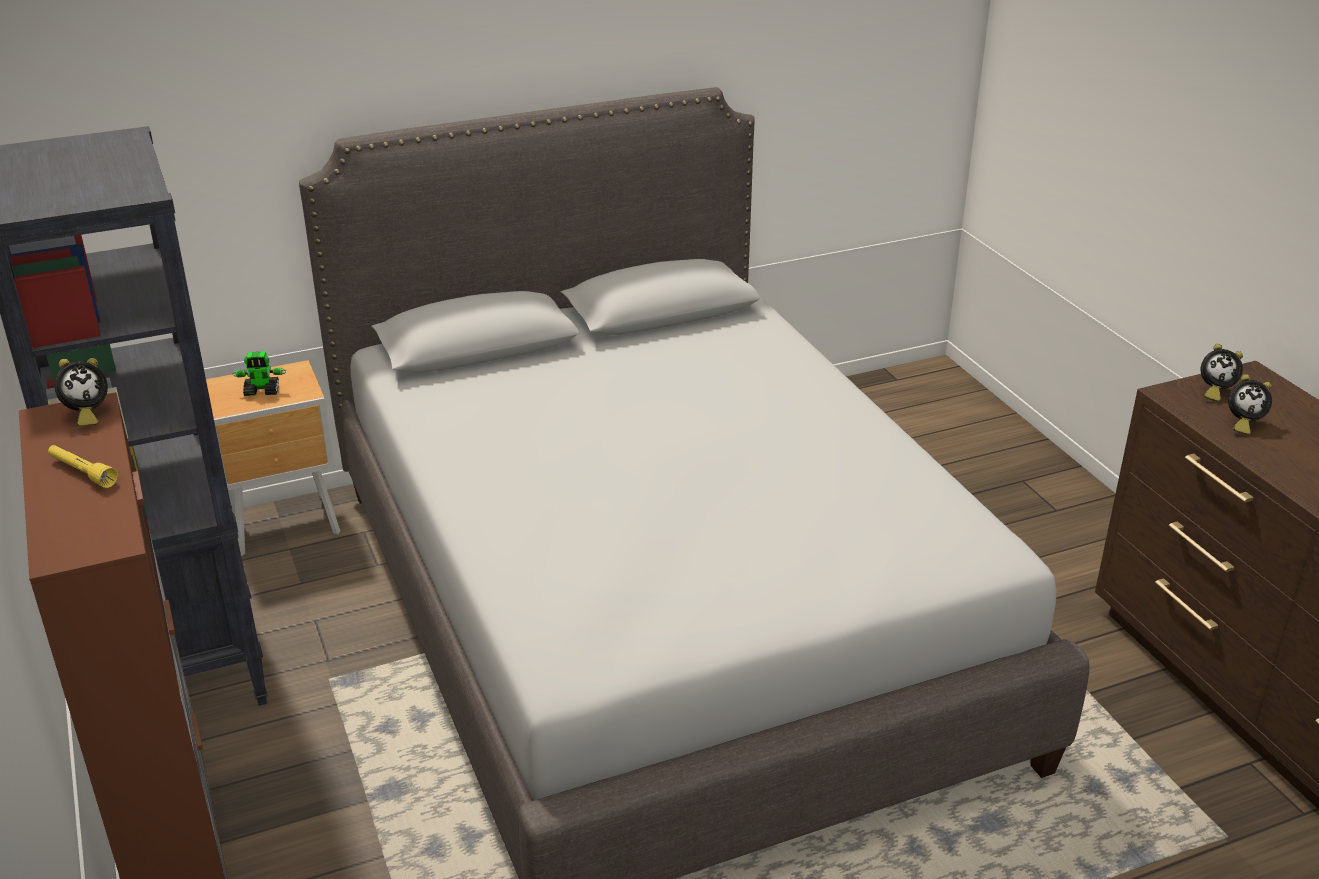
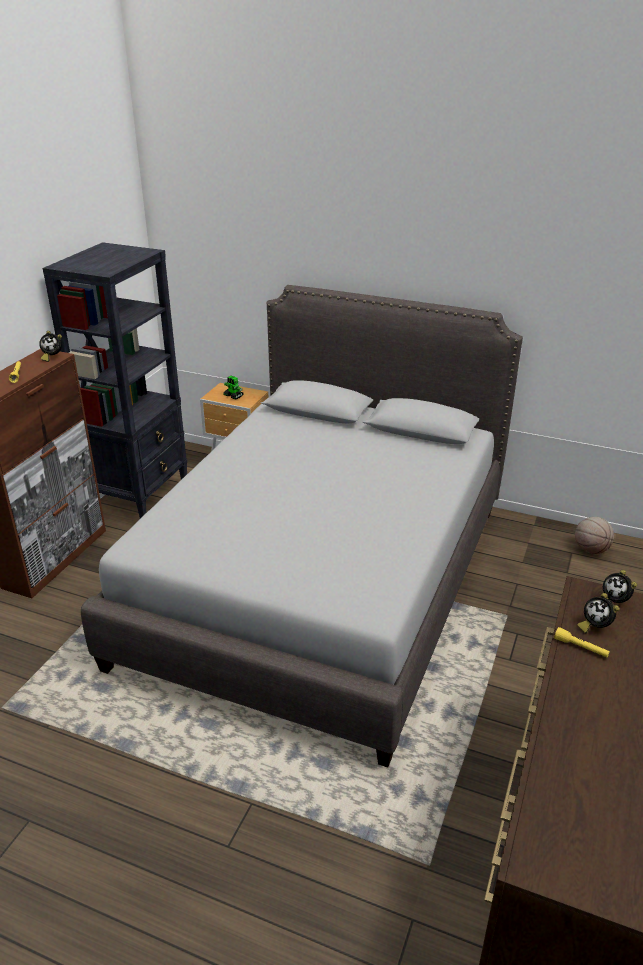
camera: 45 degrees right, 0 degrees up
none -> yellow flashlight [554,627,610,657]
none -> basketball [575,517,614,554]

